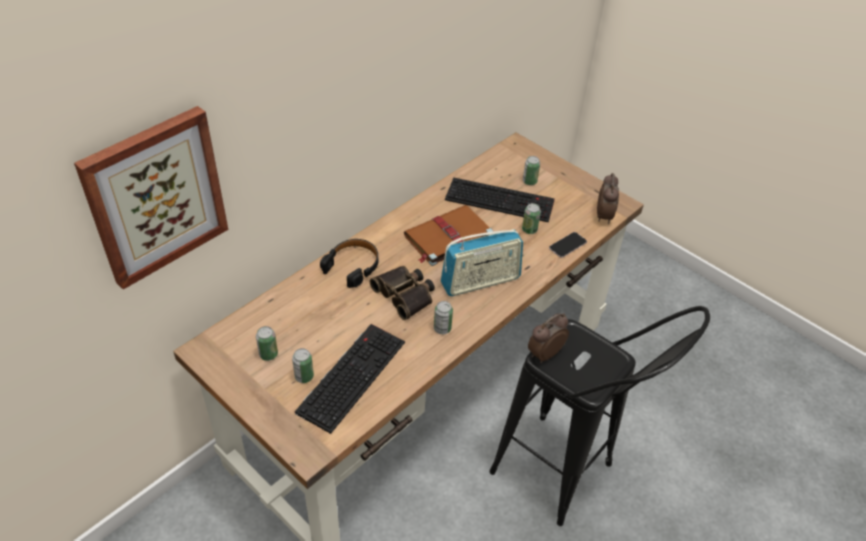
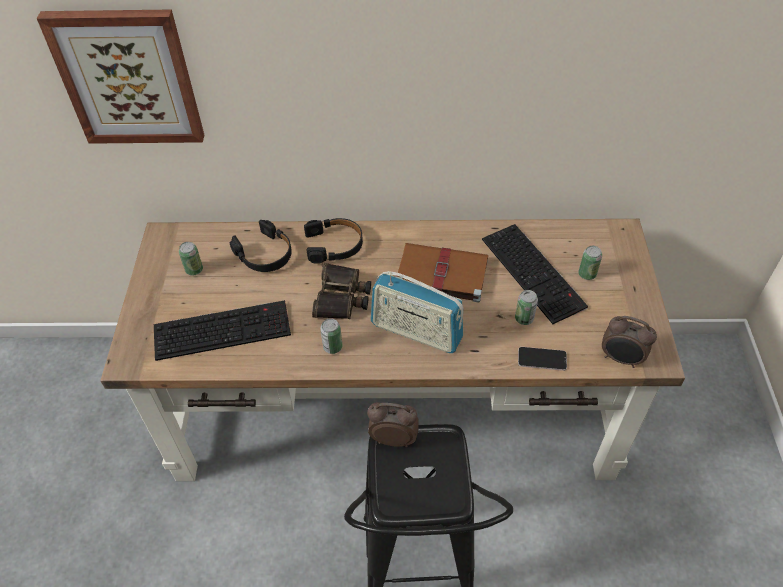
camera: 50 degrees right, 5 degrees up
can [292,348,314,383] -> none
alarm clock [597,173,619,224] -> alarm clock turned 60 degrees clockwise [602,316,657,368]
none -> black headphones [230,220,292,272]

